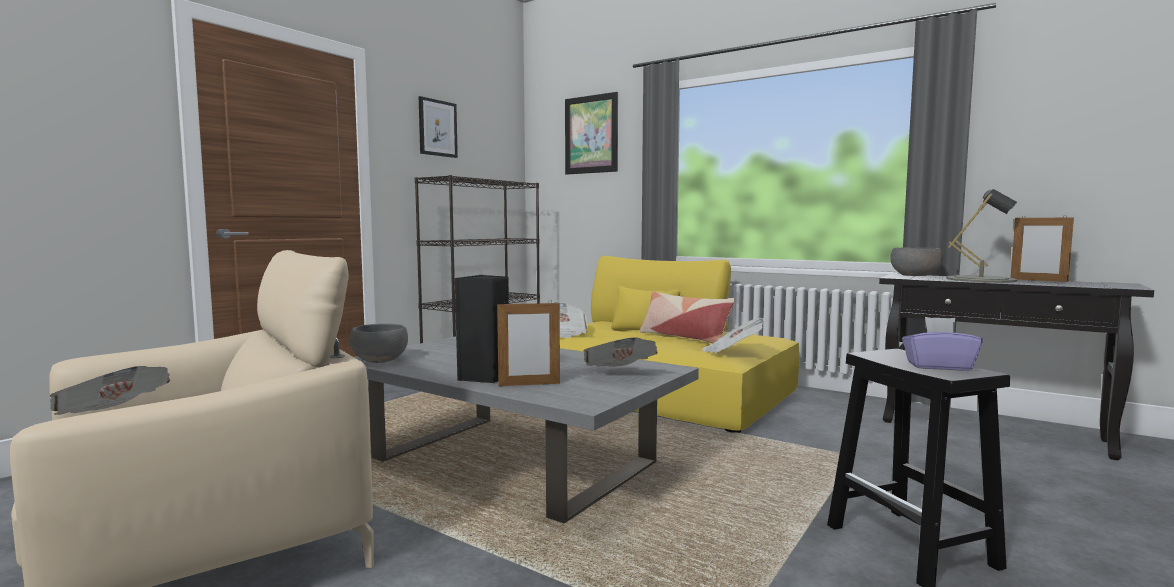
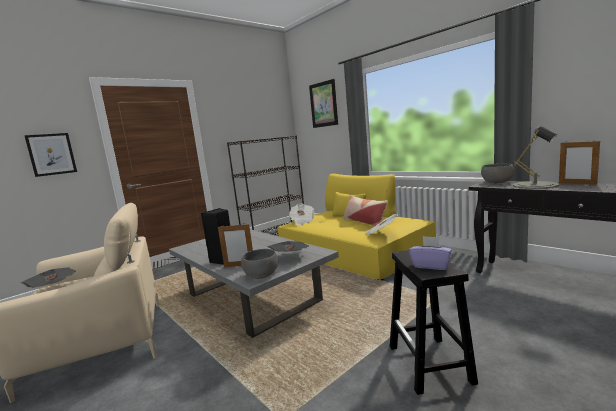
camera: 15 degrees right, 5 degrees up
grey bowl [350,324,408,363] -> grey bowl moved to [241,249,278,279]
picture [419,96,458,158] -> picture moved to [24,133,77,177]

